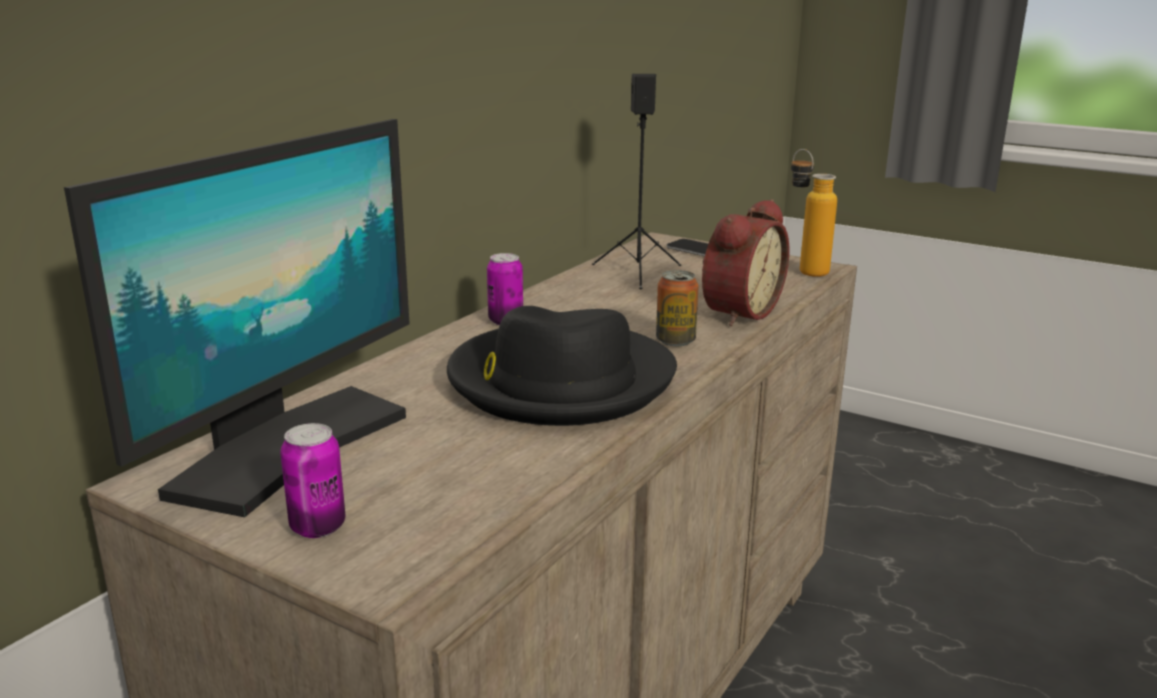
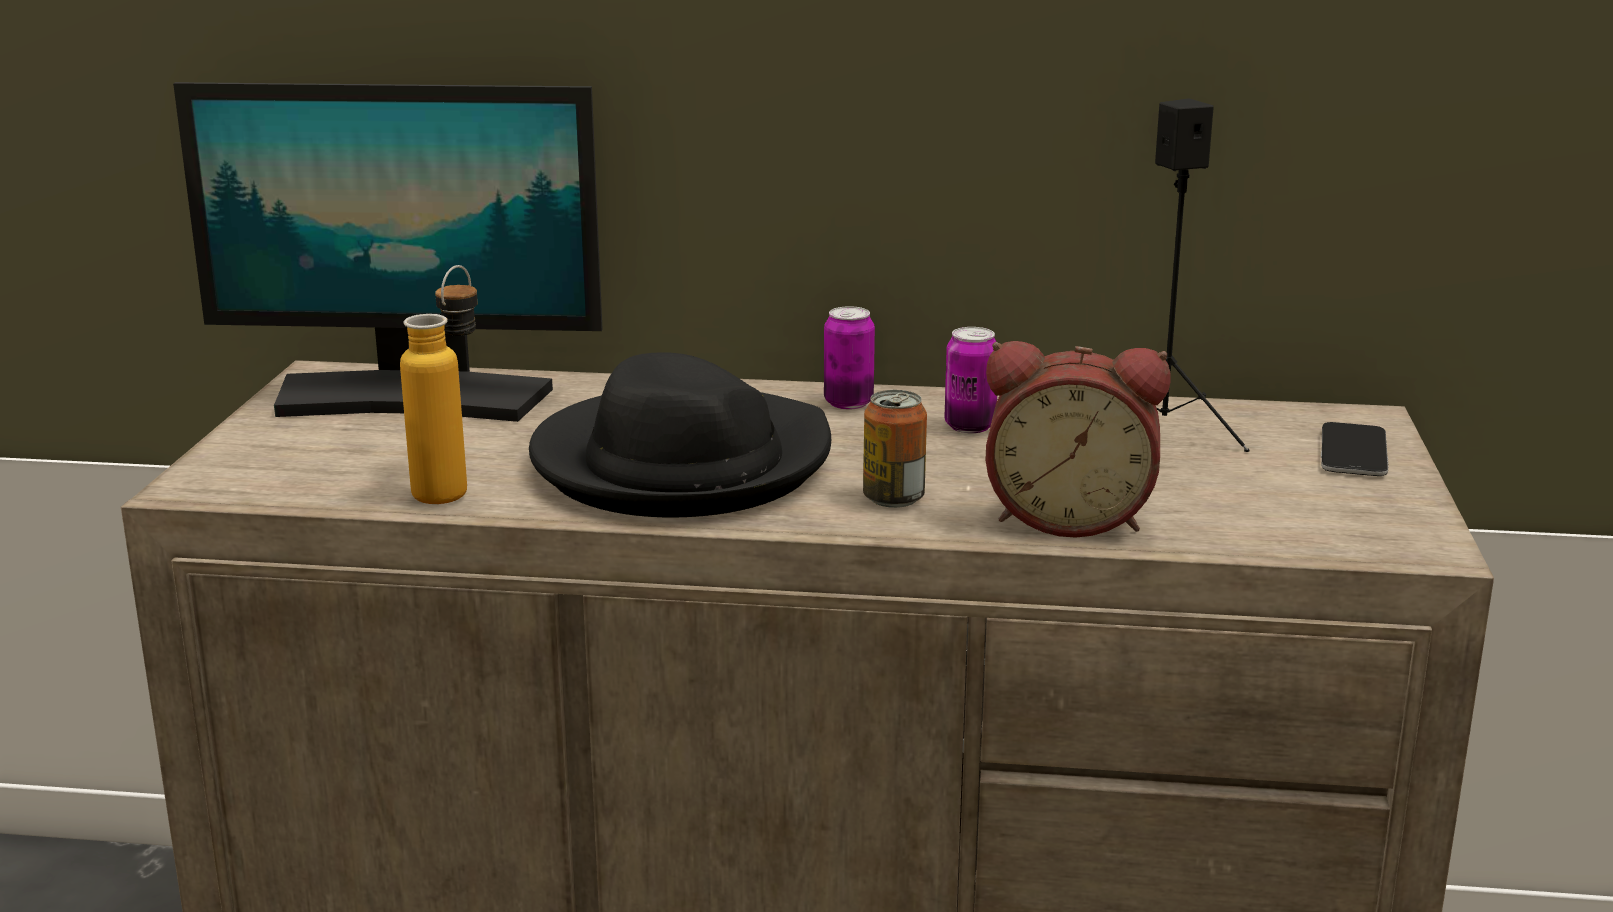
camera: 65 degrees right, 0 degrees up
can [280,423,346,538] -> can moved to [945,327,997,433]
bottle [791,149,837,277] -> bottle moved to [400,265,478,504]

